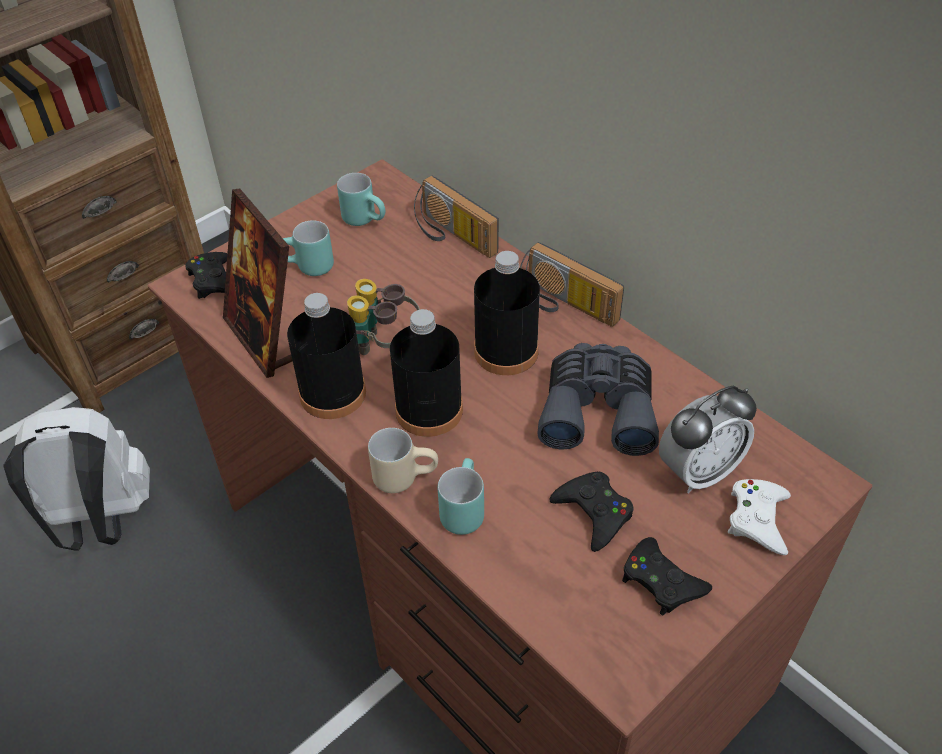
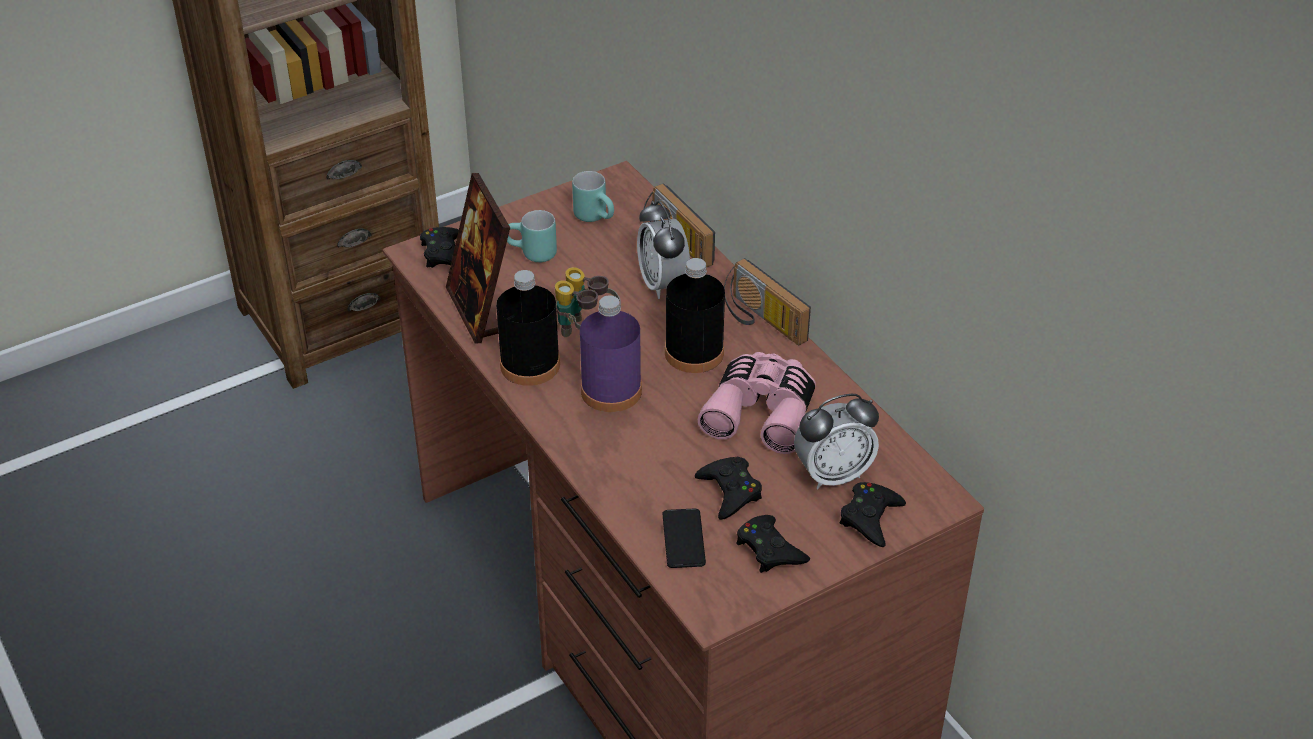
camera: 10 degrees right, 5 degrees down
white backpack [3,407,150,551] -> none
beige mug [368,428,438,493] -> none
black bottle [390,309,463,437] -> purple bottle [580,295,642,412]
turquoise mug [438,458,484,535] -> none
grey binoculars [537,343,659,456] -> pink binoculars [698,352,816,454]
white game controller [728,479,791,555] -> black game controller [839,482,906,547]
none -> alarm clock [637,201,690,299]
none -> phone [662,508,706,568]

